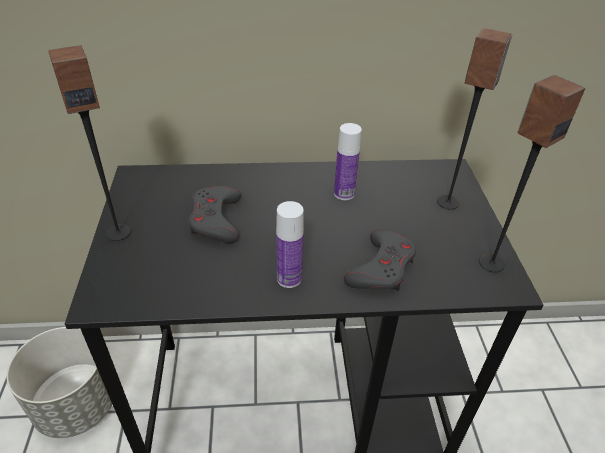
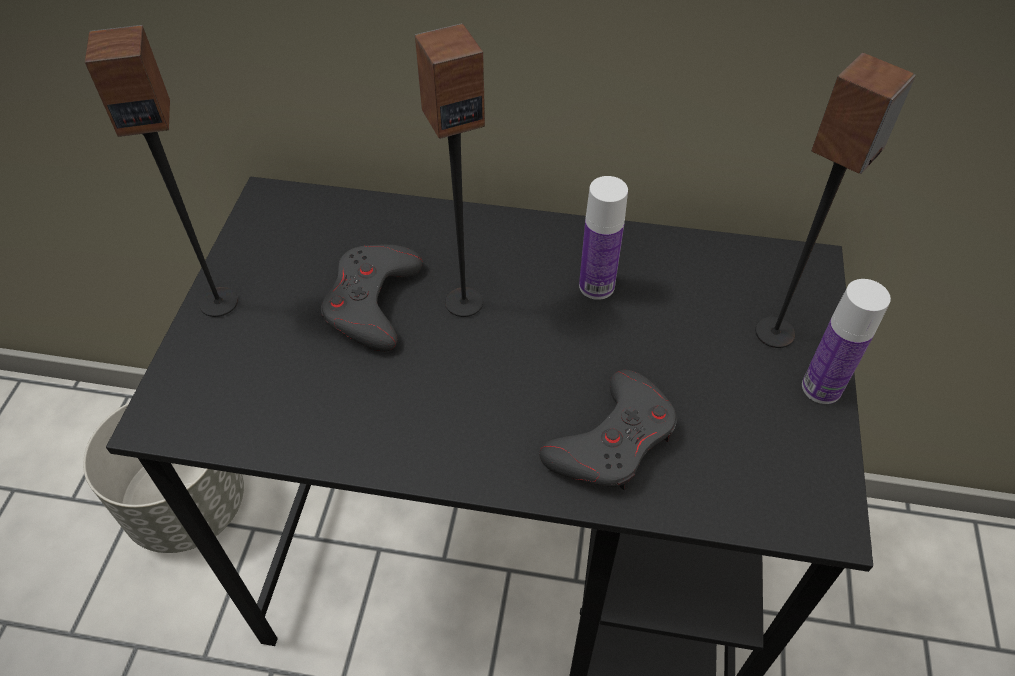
camera: 15 degrees right, 10 degrees up
bottle [276,201,304,288] -> bottle moved to [802,279,891,404]
speaker [479,75,585,273] -> speaker moved to [415,23,485,317]

